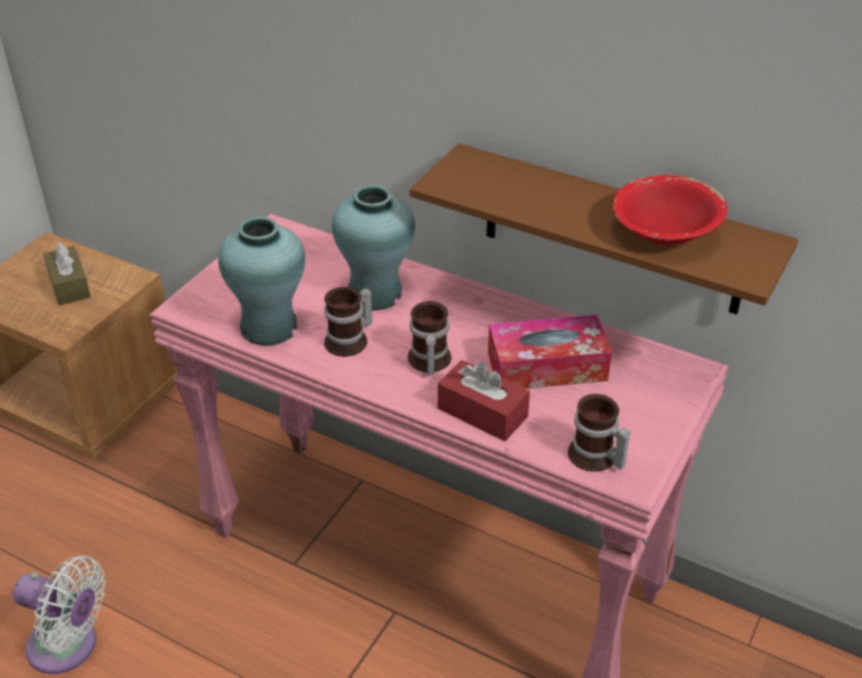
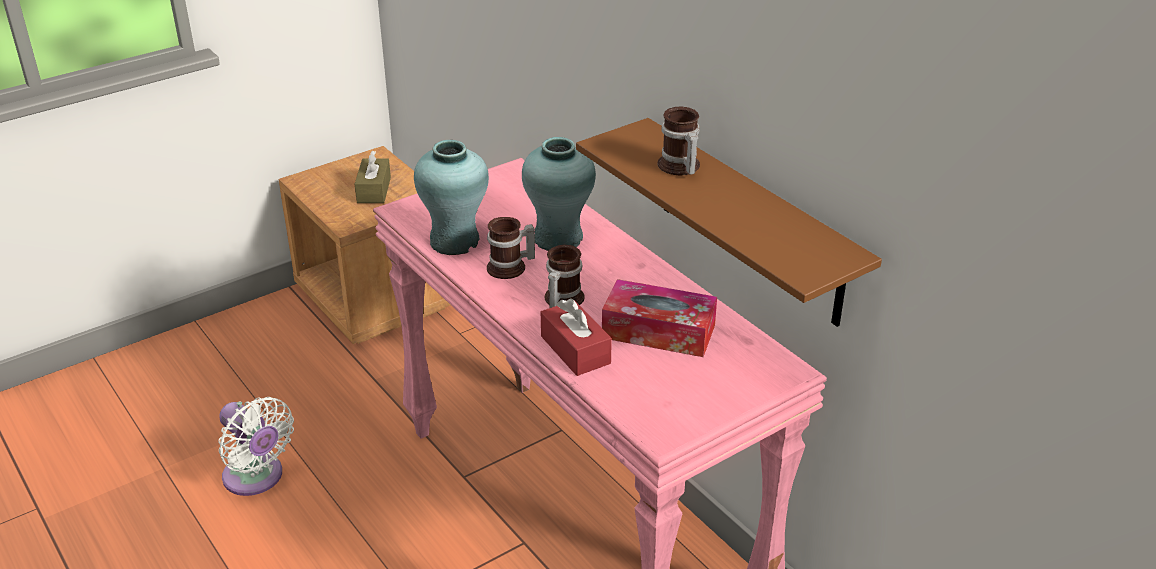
camera: 25 degrees right, 5 degrees down
mug [568,394,631,472] -> mug moved to [658,107,700,175]
red bowl [613,175,728,245] -> none

